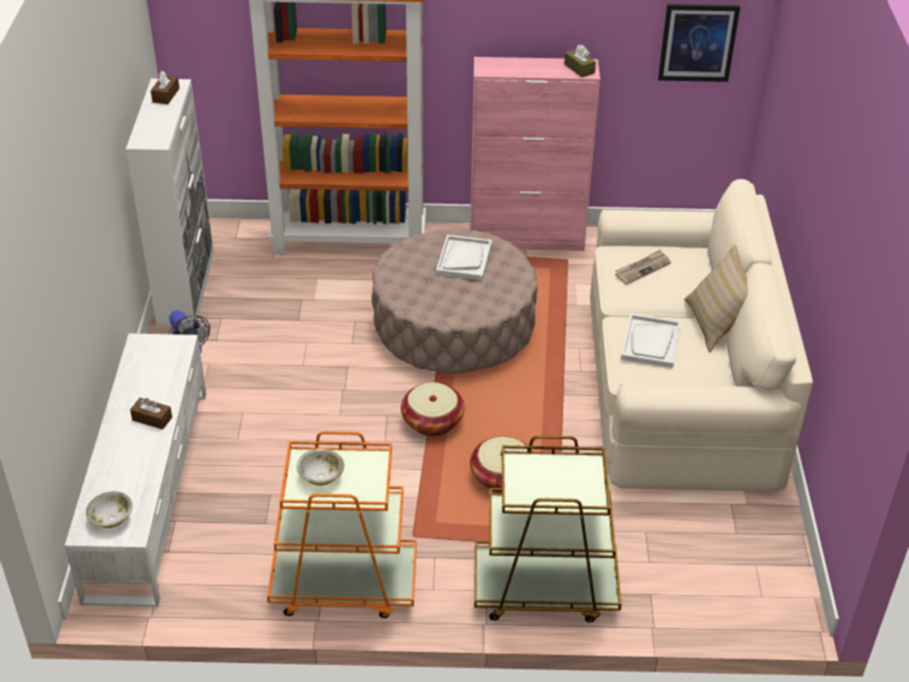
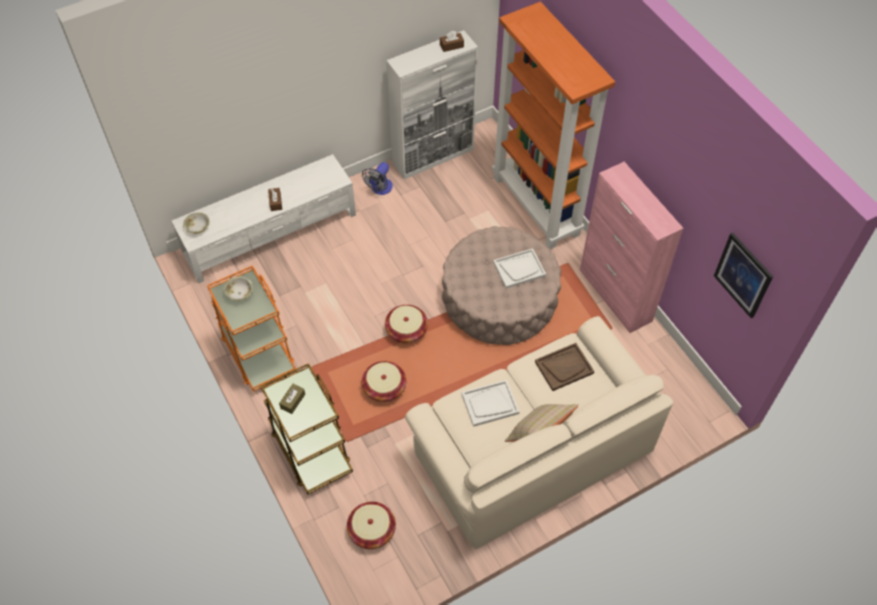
camera: 60 degrees right, 15 degrees up
brown tissue box [564,45,596,77] -> brown tissue box moved to [279,384,305,414]
newspaper [615,249,671,285] -> brown tray [535,343,594,391]
none -> basket [347,502,396,549]

